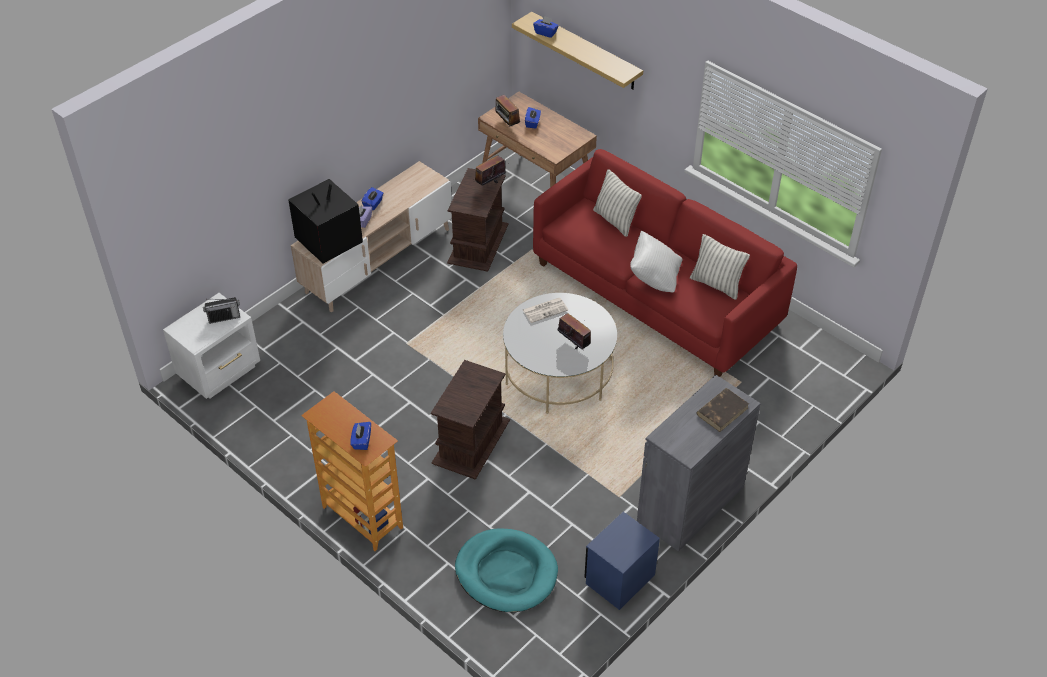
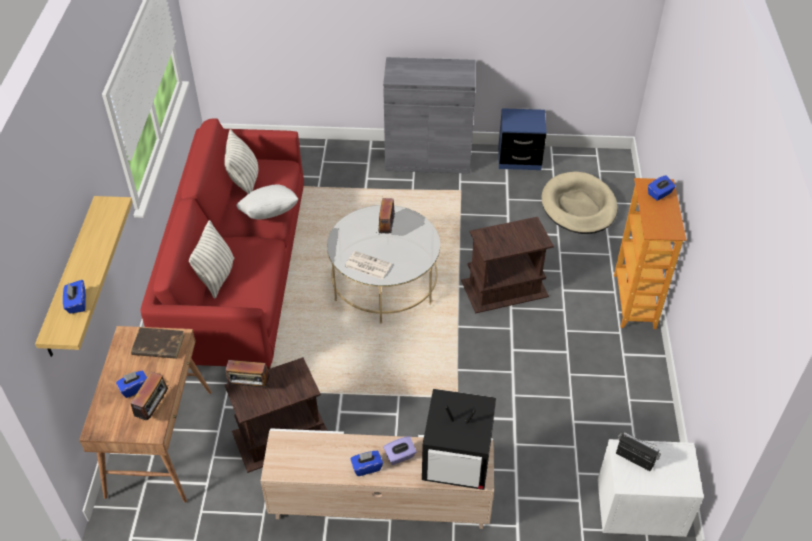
camera: 130 degrees left, 0 degrees up
turquoise dog bed [455,528,558,612] -> beige dog bed [541,171,618,234]
brown book [696,388,749,432] -> brown book moved to [131,327,185,359]

